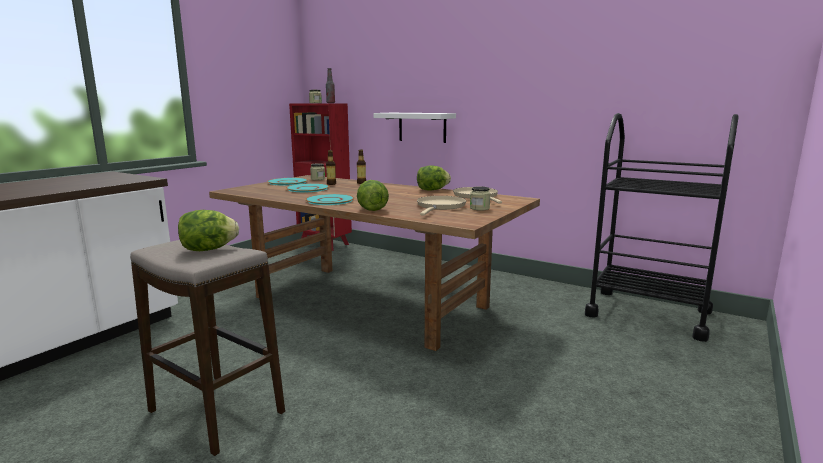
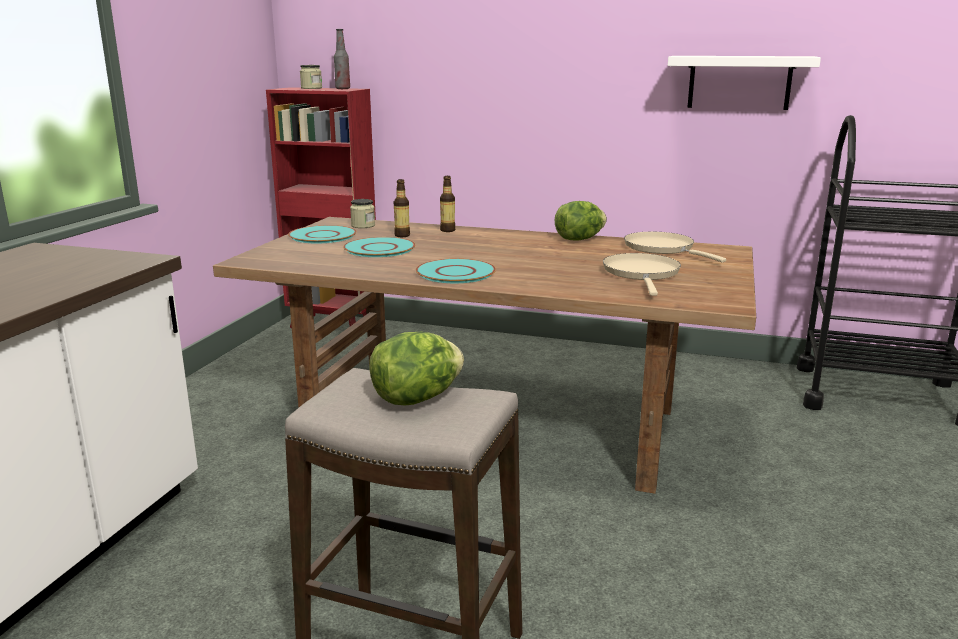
camera: 15 degrees left, 5 degrees up
lettuce [357,180,389,211] -> none
white shelf [373,113,456,143] -> white shelf moved to [668,56,821,110]
jar [470,186,490,211] -> none

